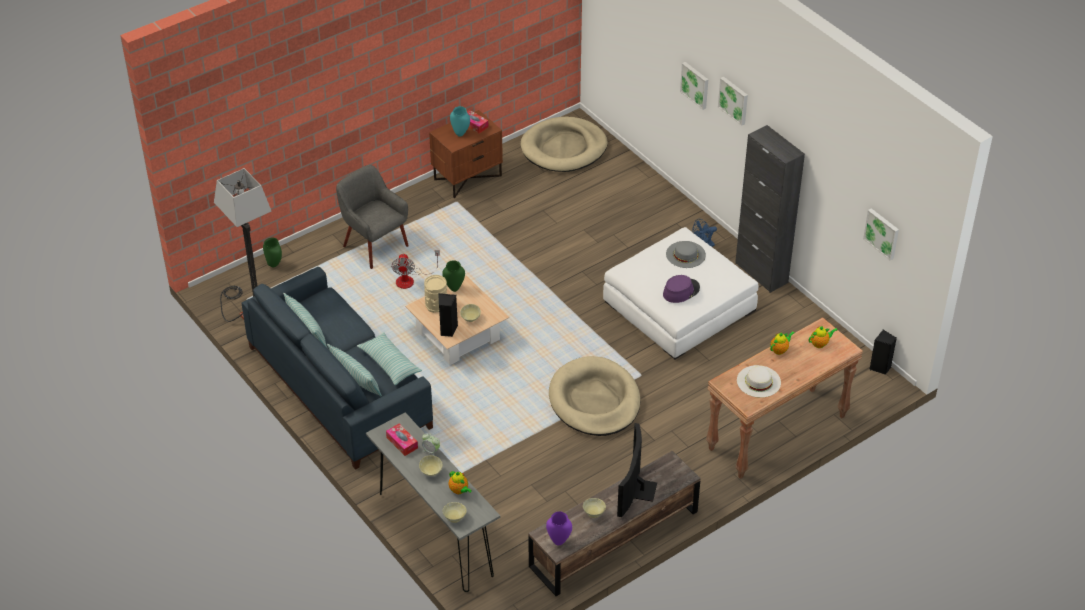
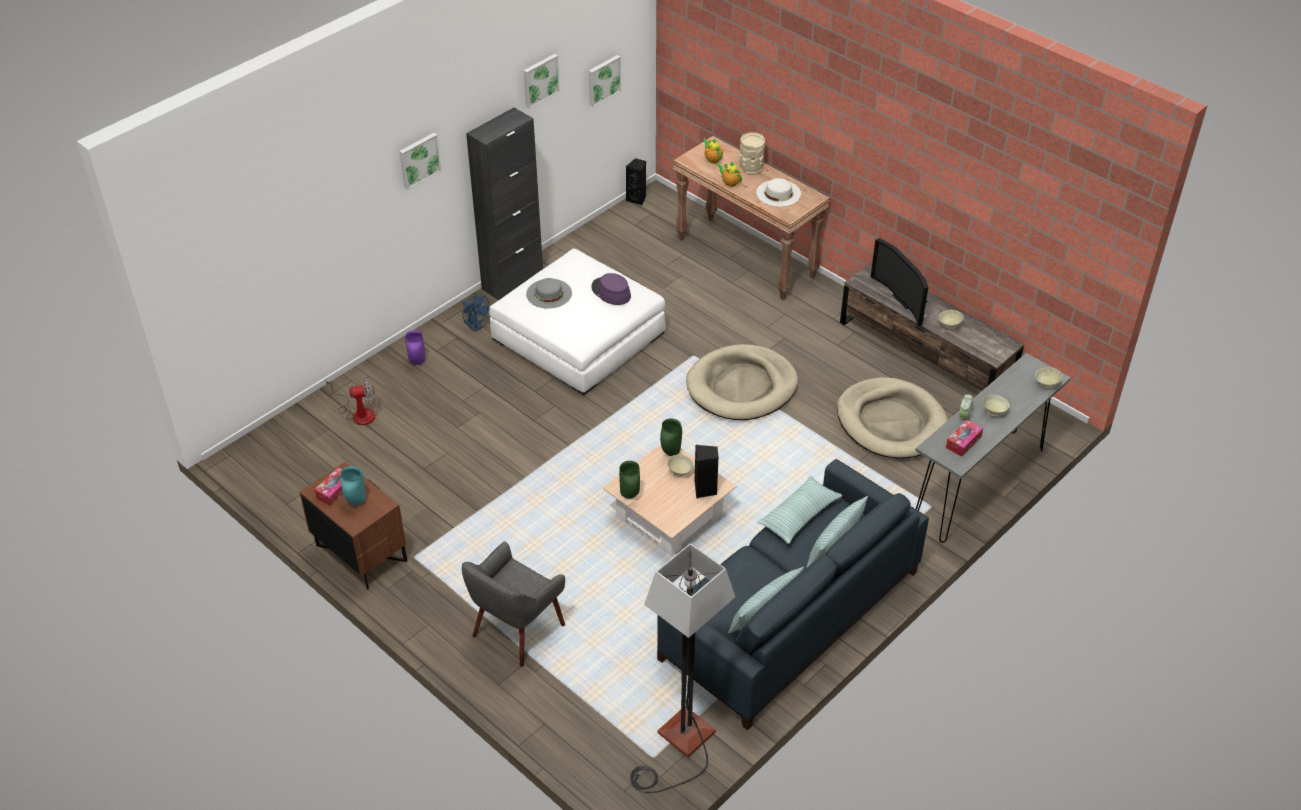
camera: 100 degrees left, 0 degrees up
green vase [263,238,282,267] -> green vase moved to [660,418,682,456]
fan [391,250,440,289] -> fan moved to [325,377,375,425]
beige vase [424,275,447,313] -> beige vase moved to [739,132,765,175]
teapot [448,471,472,494] -> none
beige dog bed [521,117,608,172] -> beige dog bed moved to [837,377,948,459]
purple vase [546,511,572,545] -> purple vase moved to [405,330,426,365]
television [617,423,657,517] -> television turned 60 degrees clockwise [871,238,928,326]
picture [680,62,708,110] -> picture moved to [523,54,560,109]

